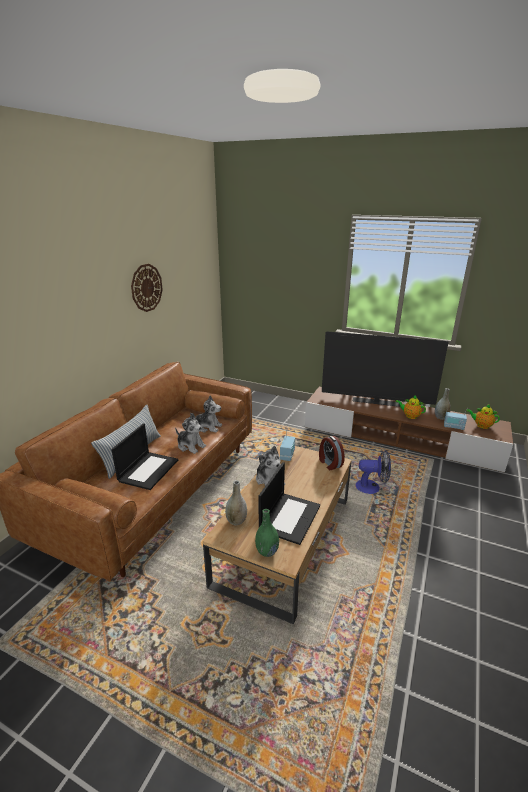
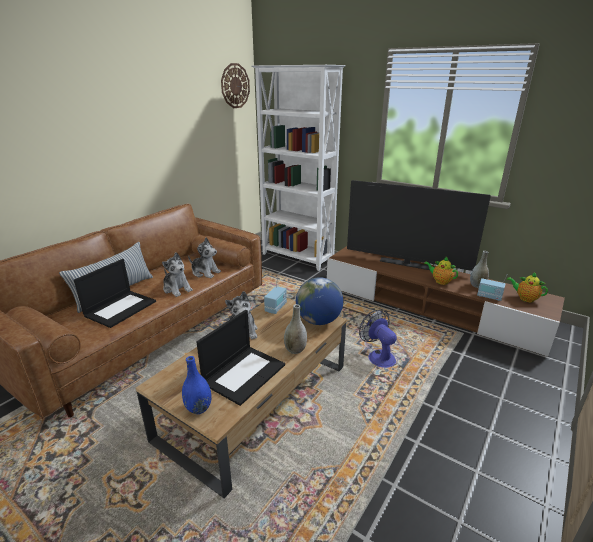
camera: 10 degrees right, 0 degrees up
wall clock [131,264,163,312] -> wall clock moved to [221,63,250,108]
grey vase [225,480,247,525] -> grey vase moved to [284,304,307,354]
green vase [255,509,279,557] -> blue vase [182,356,212,414]
alarm clock [319,436,345,470] -> globe [296,277,343,325]
fan [356,450,391,494] -> fan turned 135 degrees counterclockwise [359,309,397,368]
none -> white bookcase [251,65,346,271]

